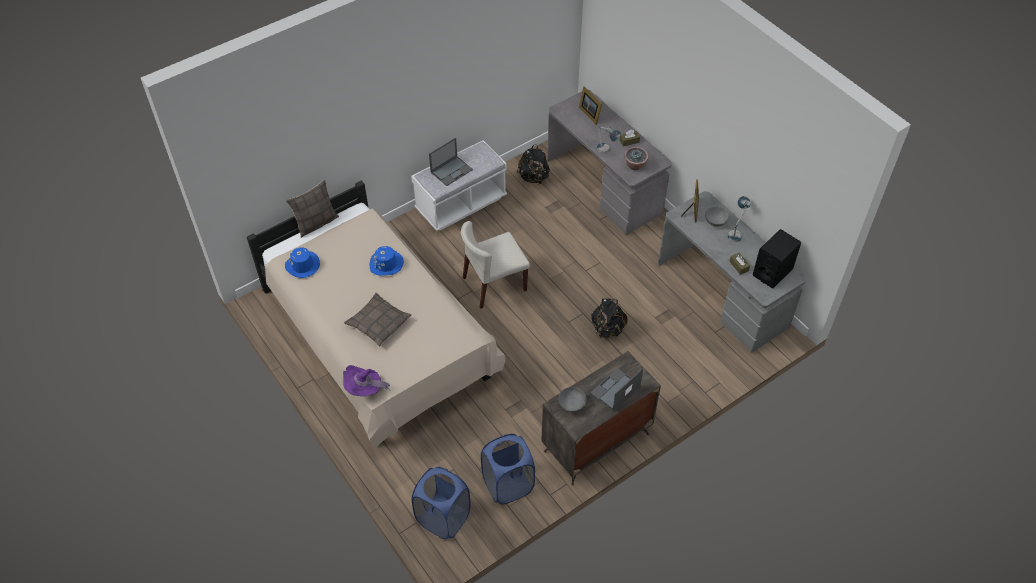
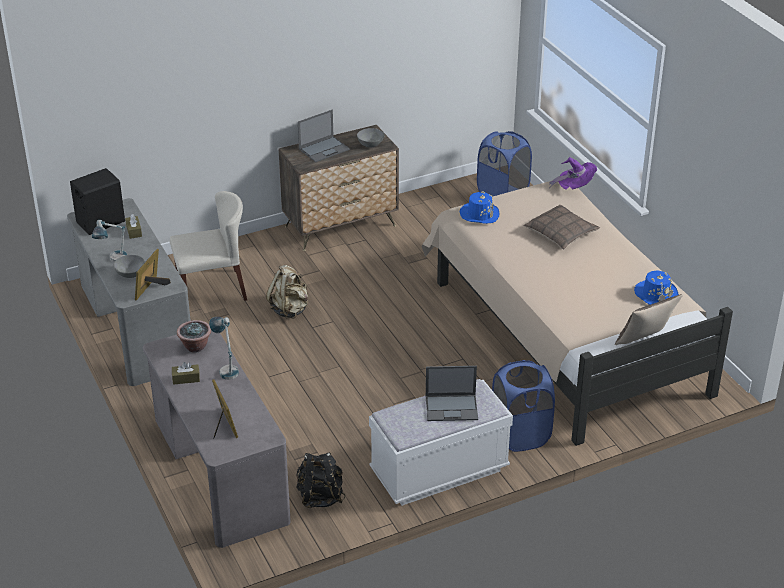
camera: 170 degrees left, 15 degrees down
blue hat [370,246,404,276] -> blue hat moved to [460,192,499,224]
laptop [429,138,473,186] -> laptop turned 150 degrees counterclockwise [426,366,478,421]
beige chair [461,221,530,308] -> beige chair moved to [170,191,247,301]
blue laundry basket [481,434,535,505] -> blue laundry basket moved to [492,360,555,452]
black backpack [591,298,628,338] -> beige backpack [266,265,308,319]

